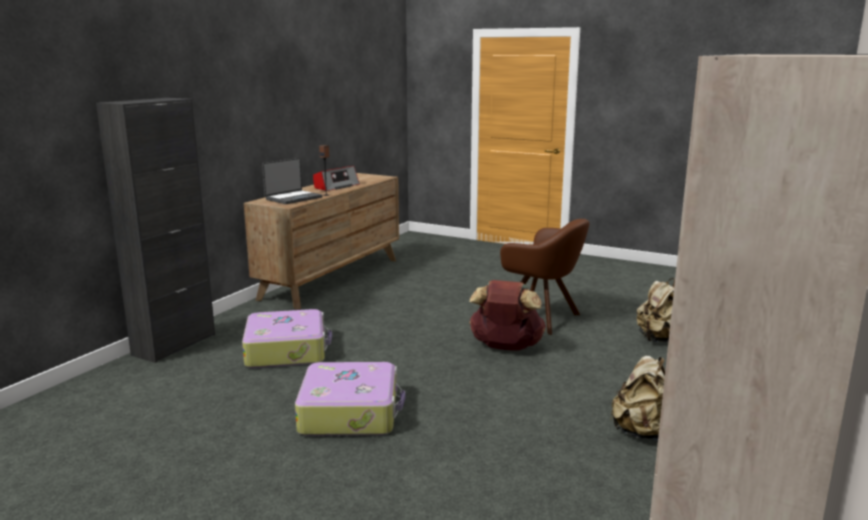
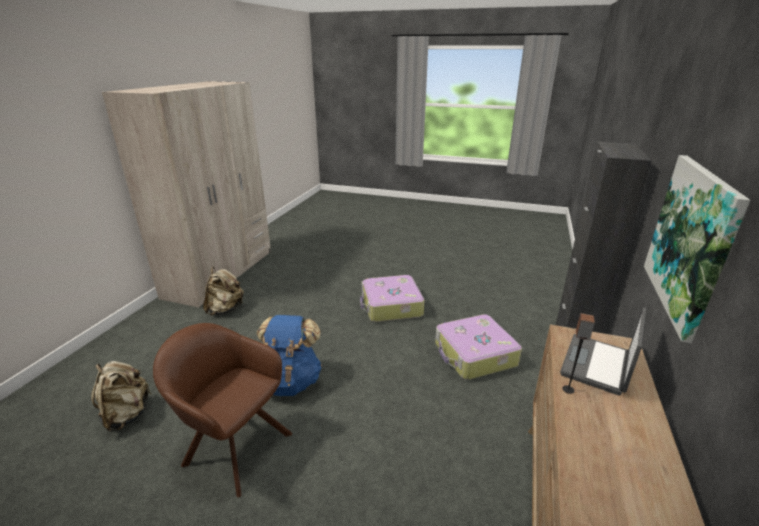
camera: 170 degrees right, 10 degrees up
radio [313,166,360,191] -> none
brown backpack [469,280,546,351] -> blue backpack [256,315,322,396]
none -> picture [644,155,750,343]

